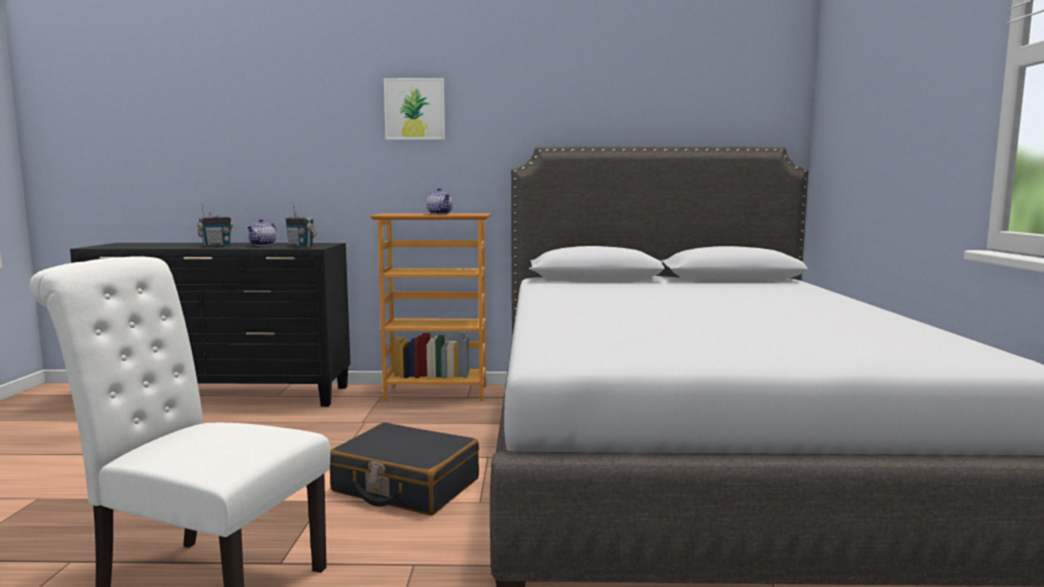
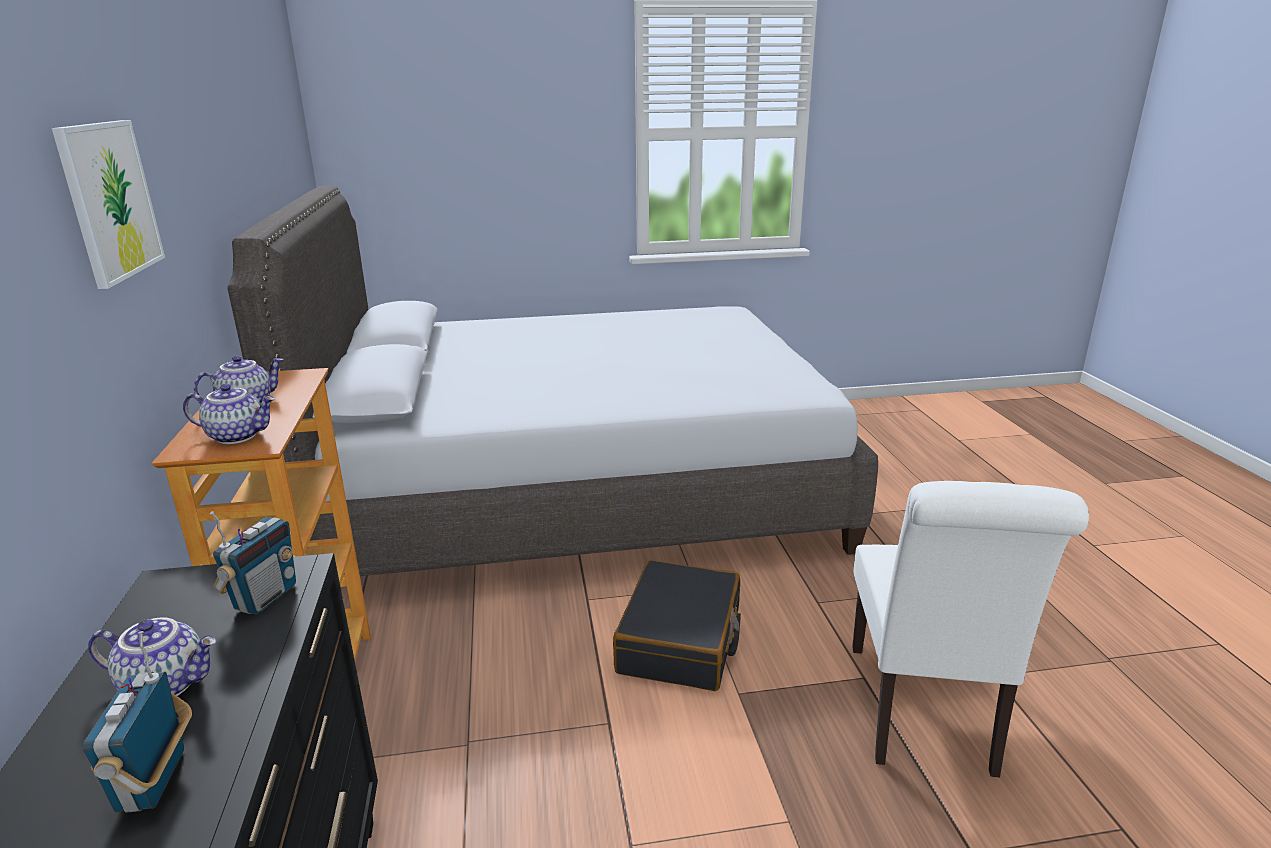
camera: 100 degrees left, 15 degrees up
radio [197,202,233,247] -> radio turned 135 degrees counterclockwise [83,631,192,813]
none -> teapot [183,384,275,444]

